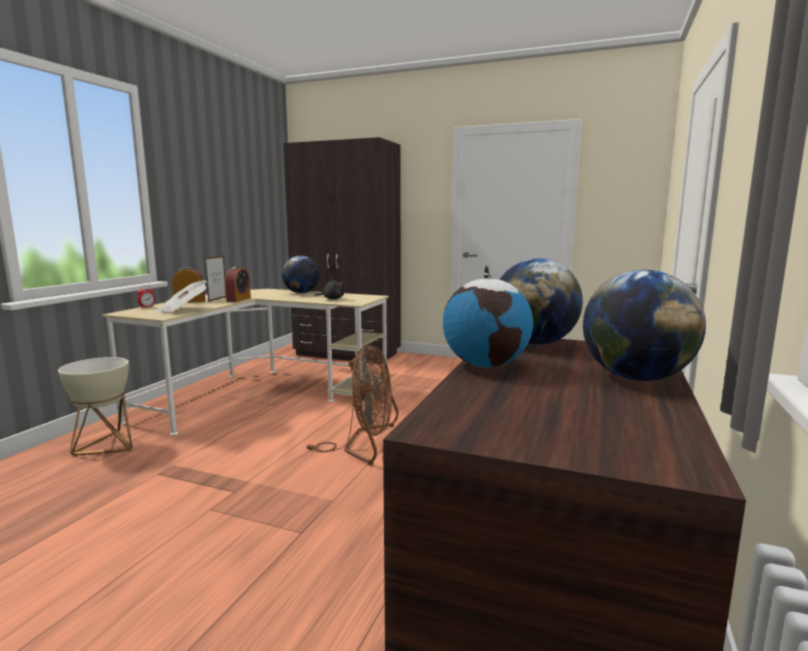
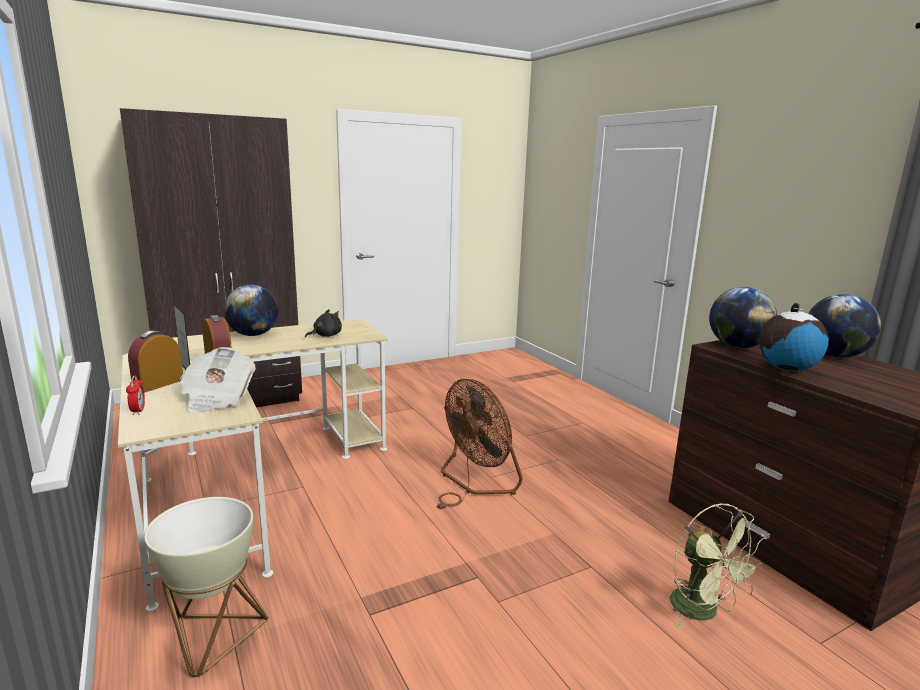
camera: 50 degrees left, 5 degrees up
none -> green fan [670,504,766,629]

